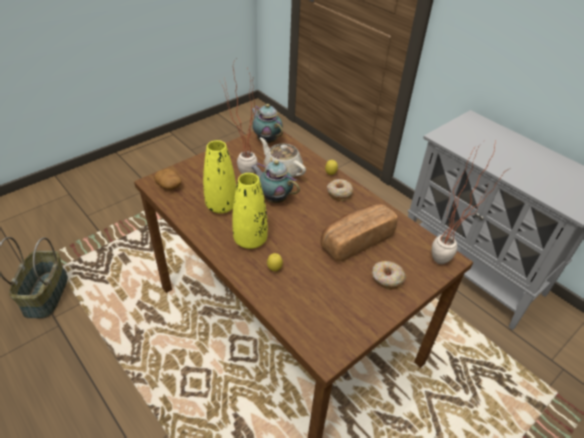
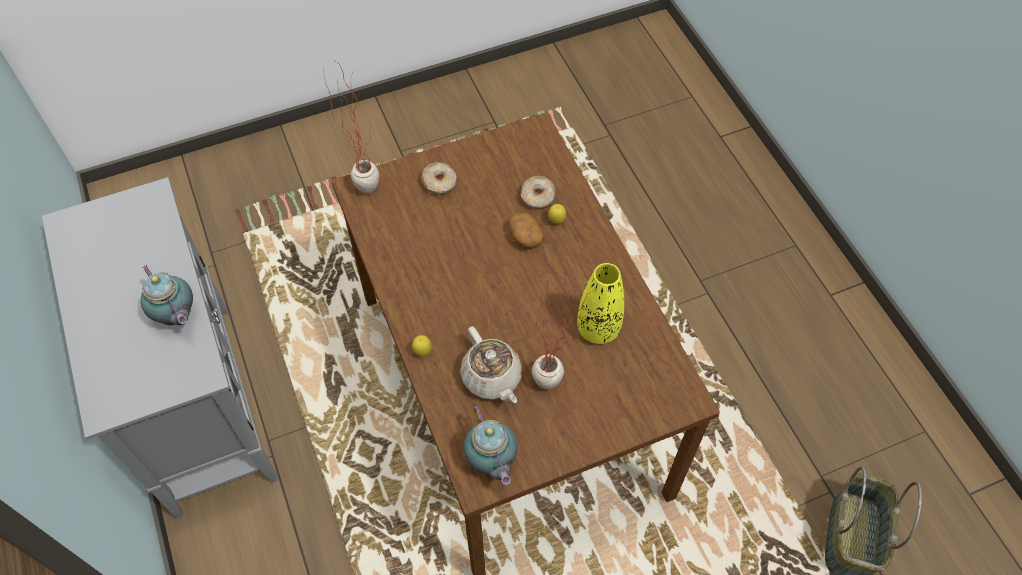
camera: 160 degrees left, 15 degrees up
potato [154,169,182,190] -> potato moved to [509,213,544,248]
yellow vase [232,173,268,249] -> none
teapot [251,160,300,203] -> teapot moved to [141,265,193,325]
bread [321,204,398,262] -> none
donut [327,179,353,201] -> donut moved to [521,176,555,209]

